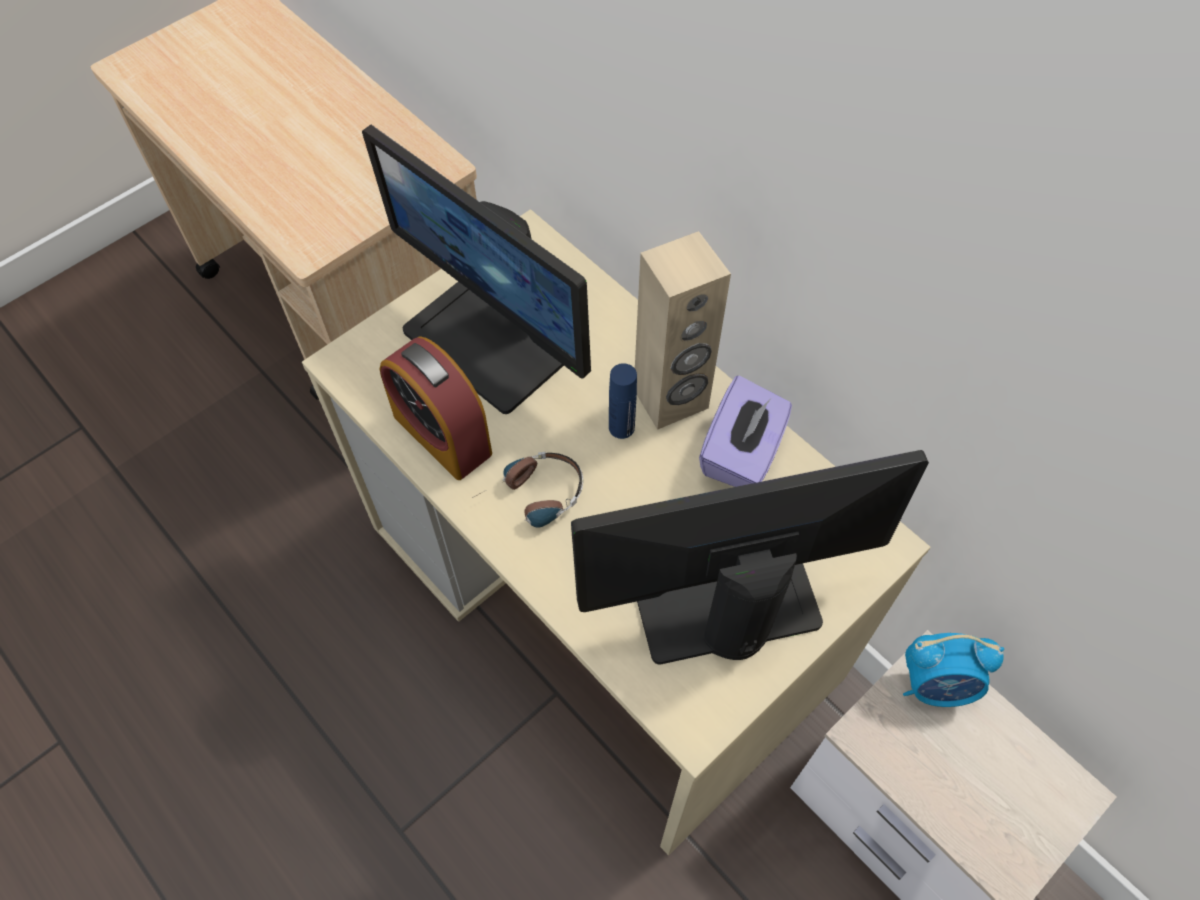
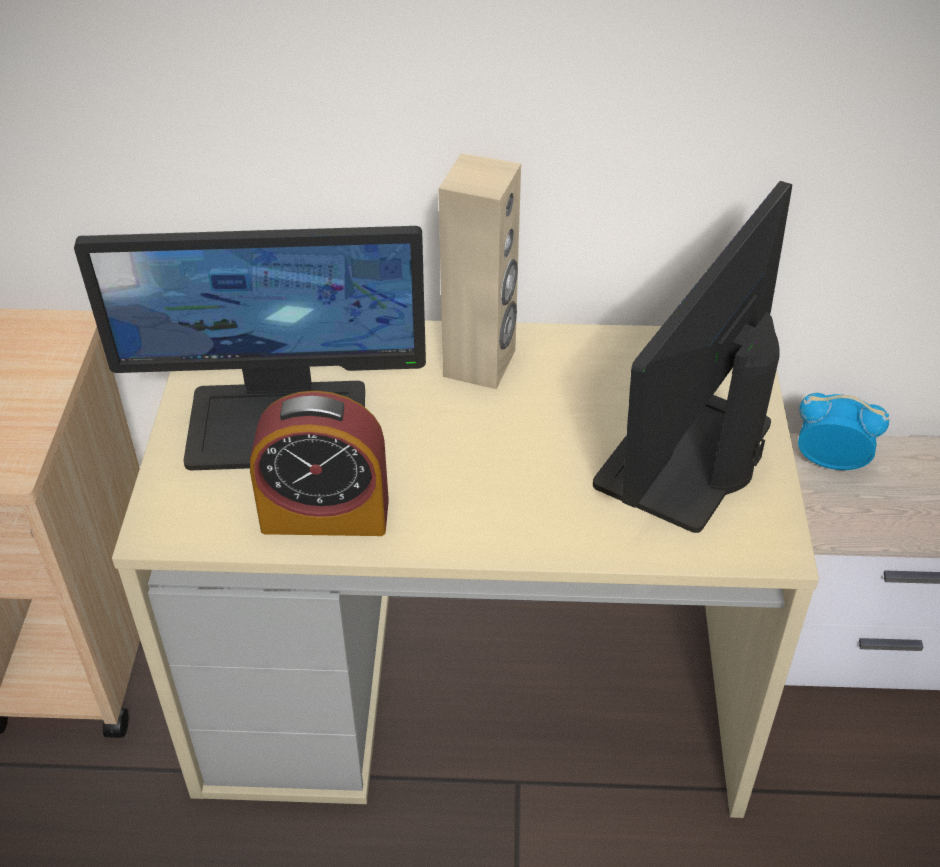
camera: 45 degrees left, 15 degrees down
headphones [472,452,583,528] -> none
blue bottle [609,363,637,439] -> none
purple tissue box [699,376,792,487] -> none
alarm clock [903,633,1004,707] -> alarm clock turned 120 degrees counterclockwise [798,393,889,470]

